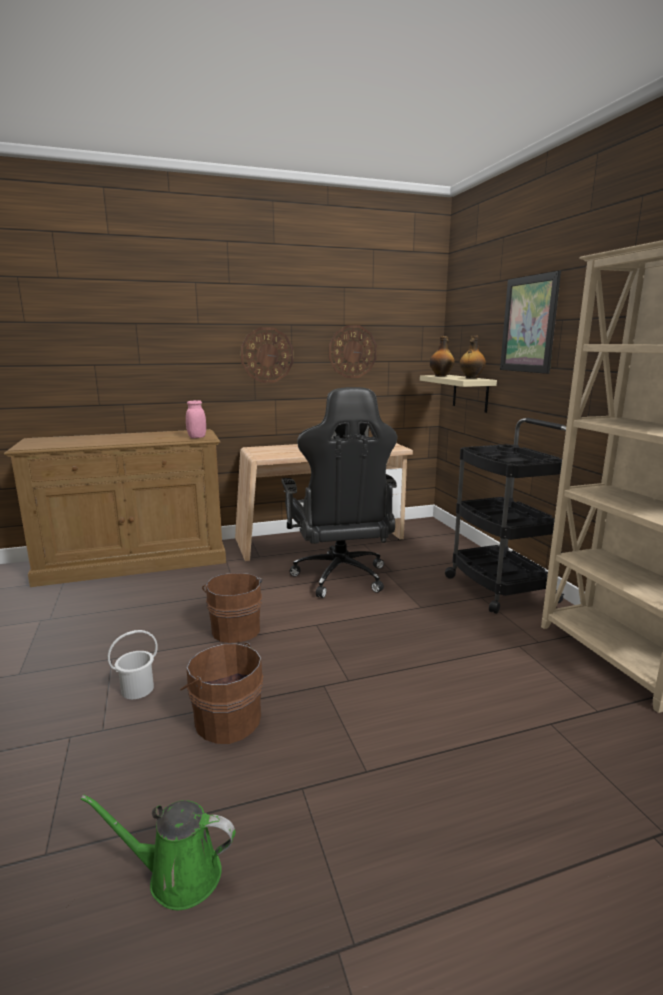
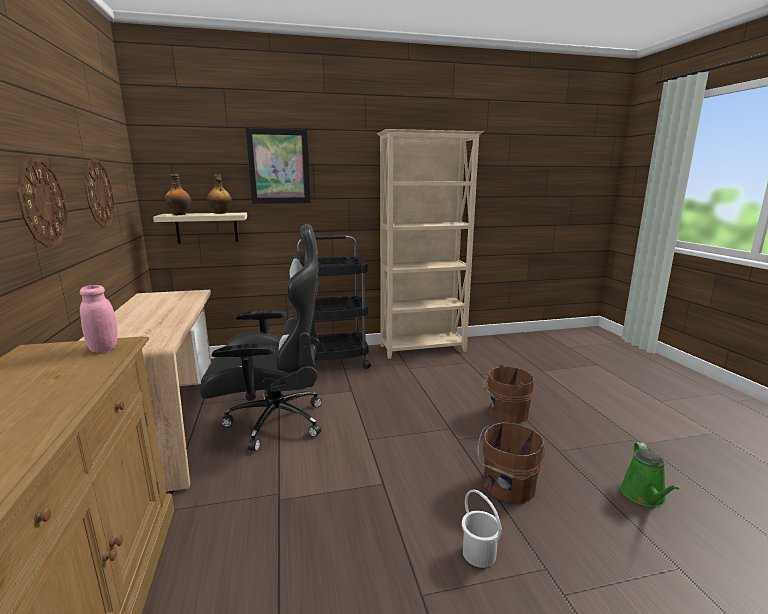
camera: 85 degrees left, 0 degrees up
brown bucket [202,573,263,643] -> brown bucket moved to [483,365,534,423]

